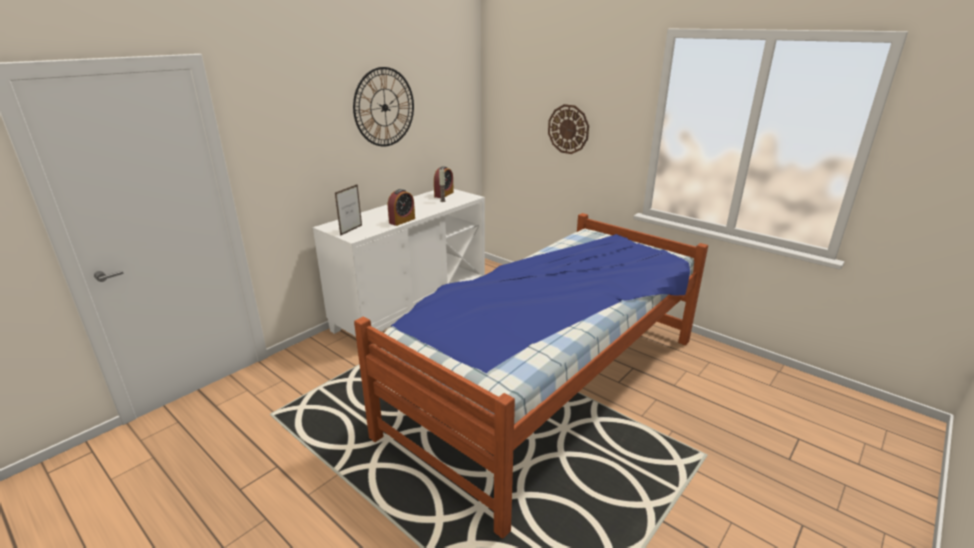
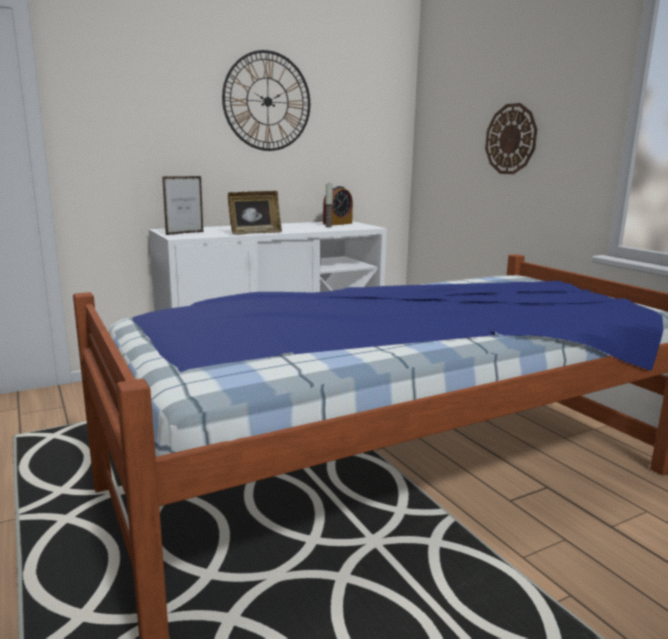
camera: 20 degrees right, 10 degrees down
alarm clock [388,189,415,226] -> picture frame [228,191,282,235]

